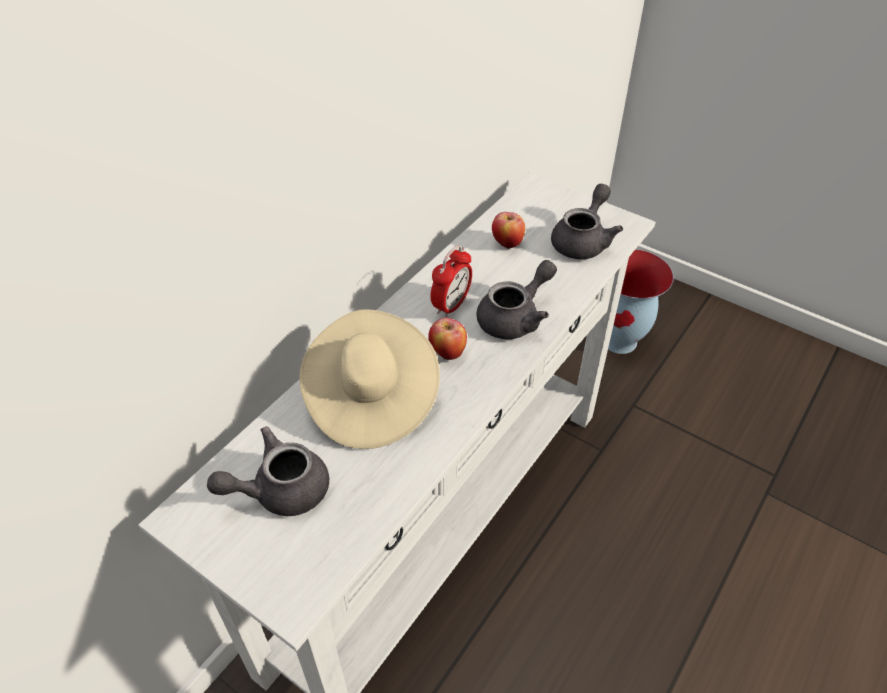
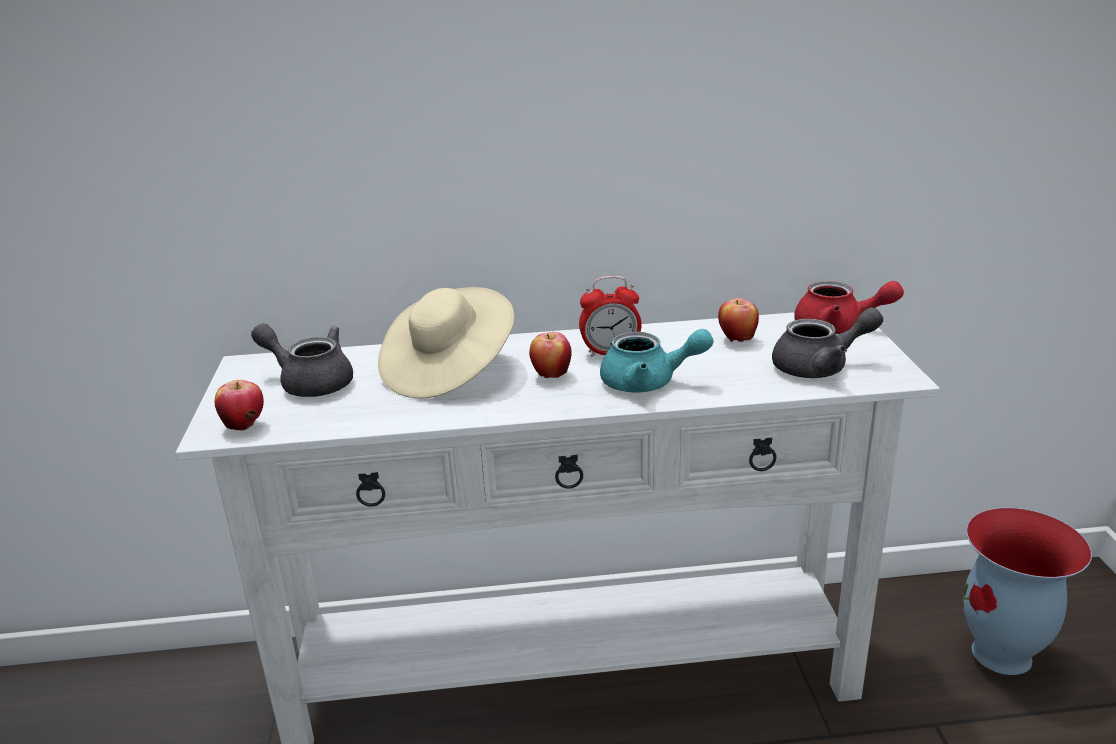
camera: 50 degrees right, 20 degrees down
grey teapot [477,260,557,339] -> turquoise teapot [600,329,714,392]
none -> apple [215,380,264,431]
none -> red teapot [794,281,904,334]

